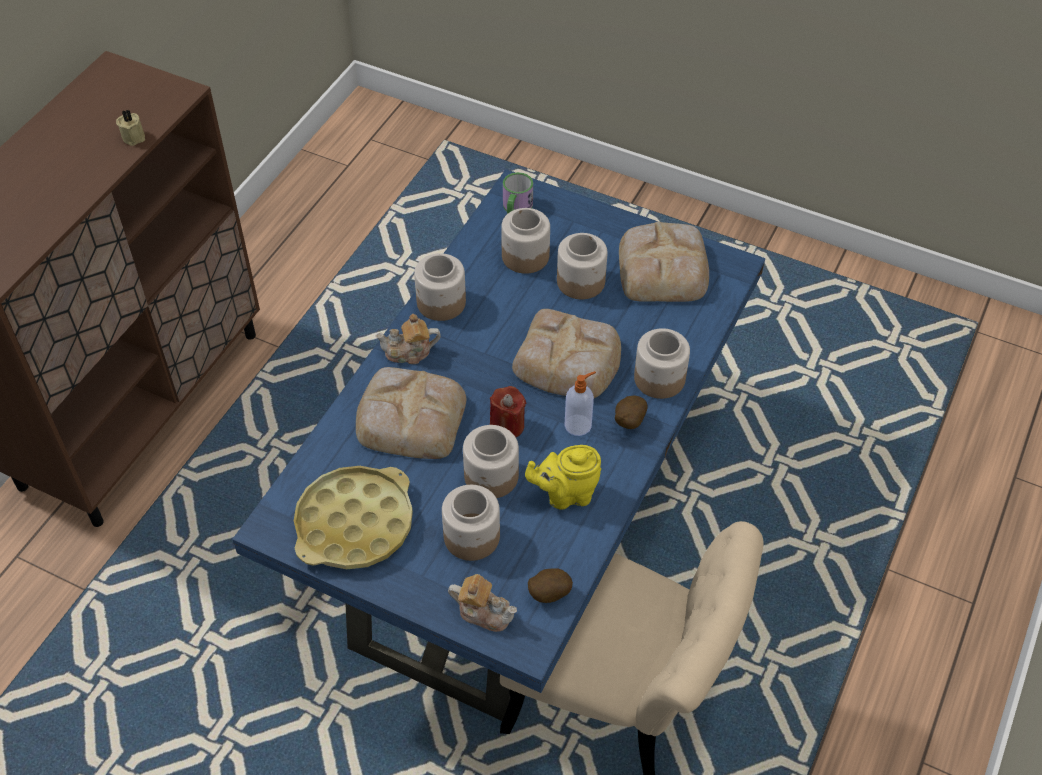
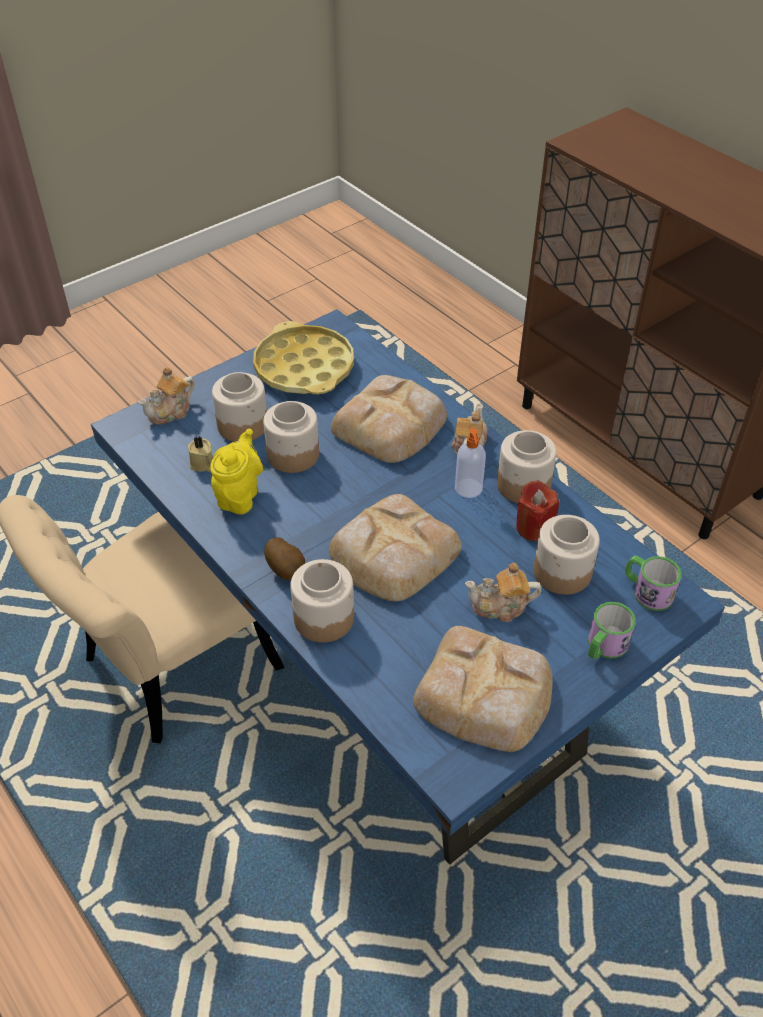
camera: 115 degrees right, 5 degrees down
beige candle [116,109,145,146] -> beige candle moved to [188,436,214,472]
red candle [490,386,526,437] -> red candle moved to [516,480,559,541]
potato [528,568,573,603] -> none
jar [557,233,607,299] -> teapot [465,563,542,622]
soap dispenser [564,371,596,436] -> soap dispenser moved to [455,428,486,498]
none -> mug [588,602,636,660]

